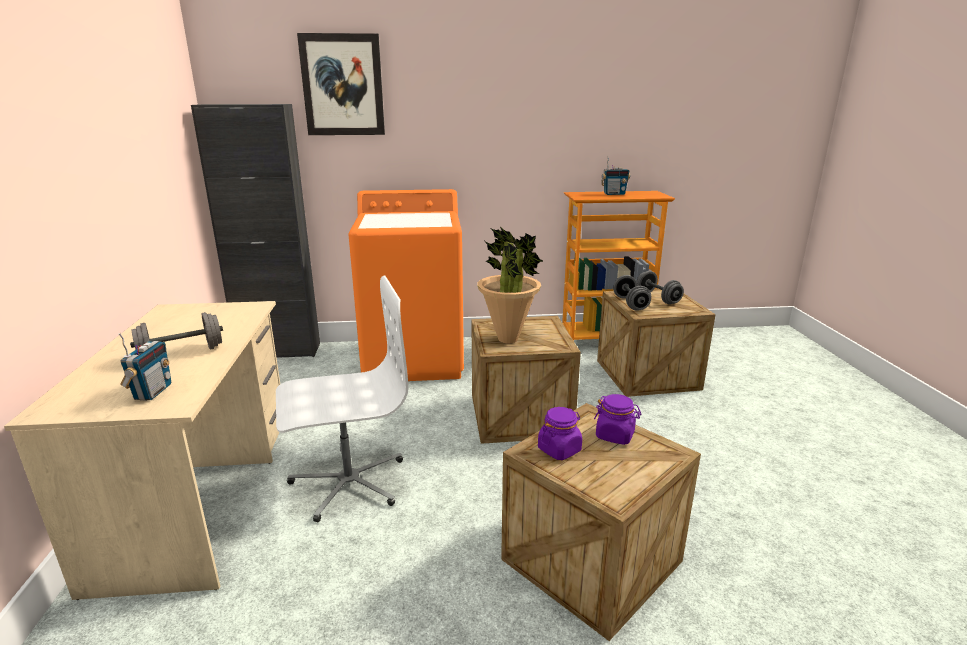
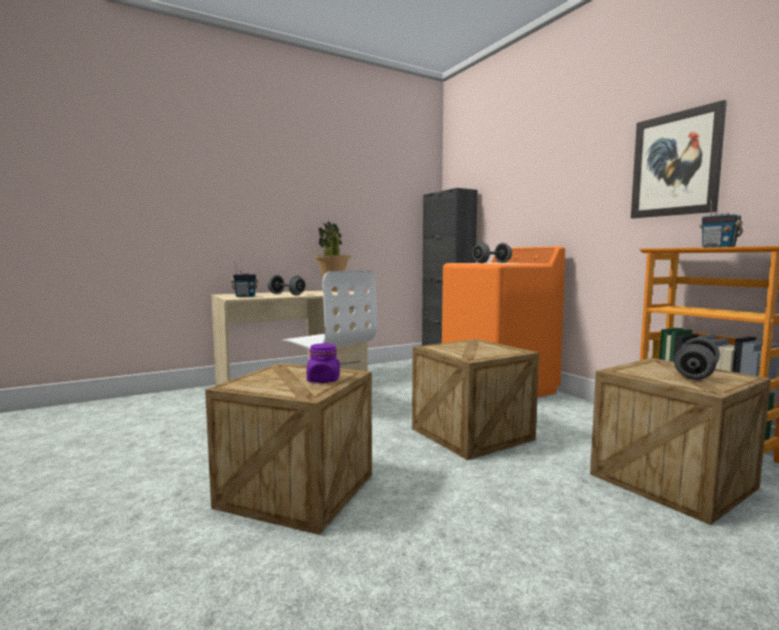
camera: 65 degrees right, 15 degrees down
picture [297,33,385,135] -> picture moved to [631,100,727,218]
potted plant [477,227,544,343] -> potted plant moved to [314,221,351,291]
purple jar [538,407,582,460] -> none
grey dumbbell [613,275,651,311] -> grey dumbbell moved to [472,242,512,263]

